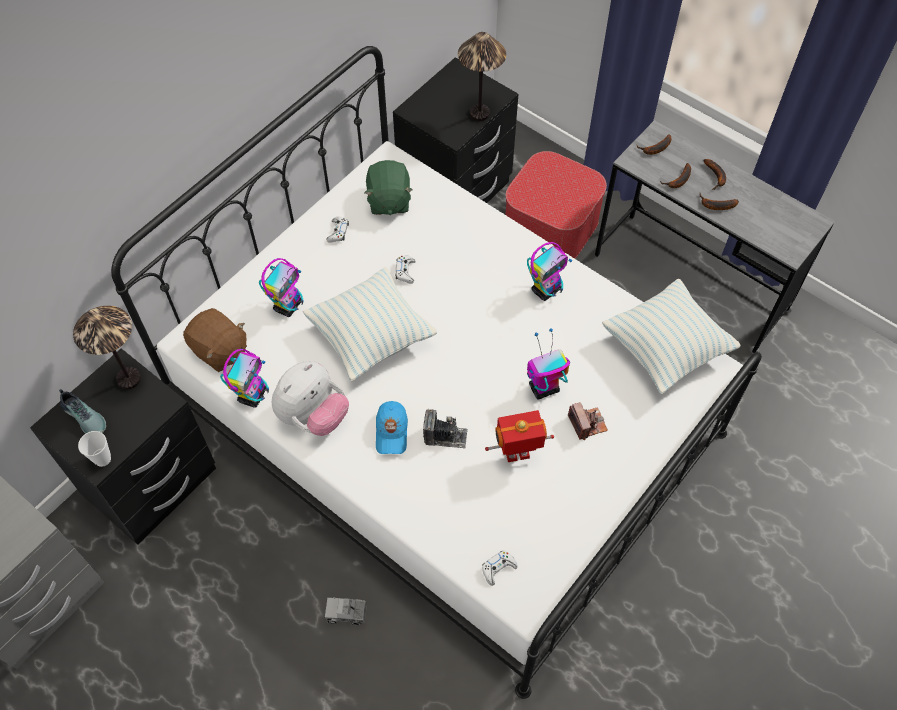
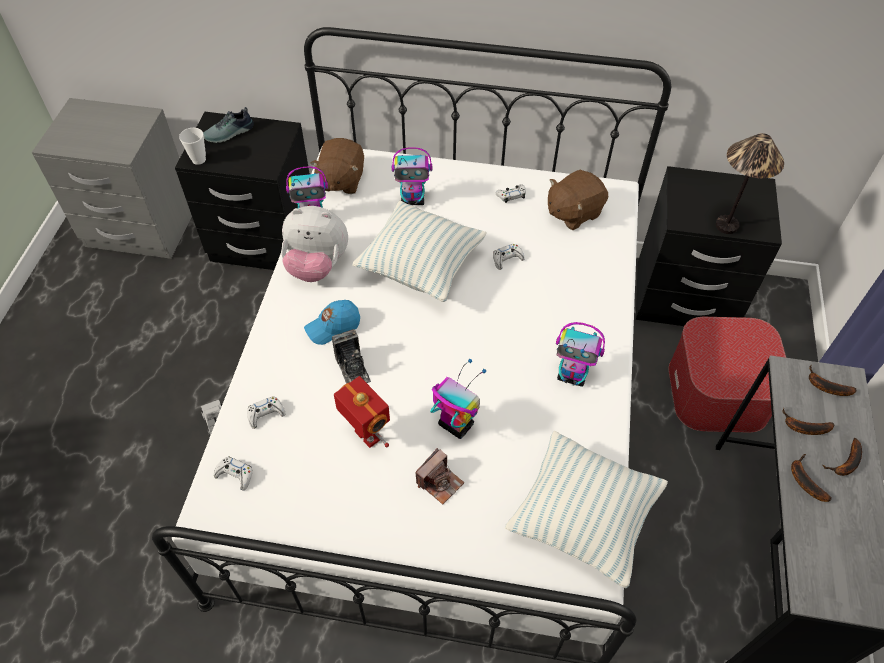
camera: 60 degrees right, 5 degrees down
shoe [59,389,106,434] -> shoe turned 45 degrees clockwise [203,107,254,143]
table lamp [73,306,141,389] -> none
green plush toy [364,160,413,215] -> brown plush toy [548,170,608,230]
none -> white game controller [247,397,285,429]

